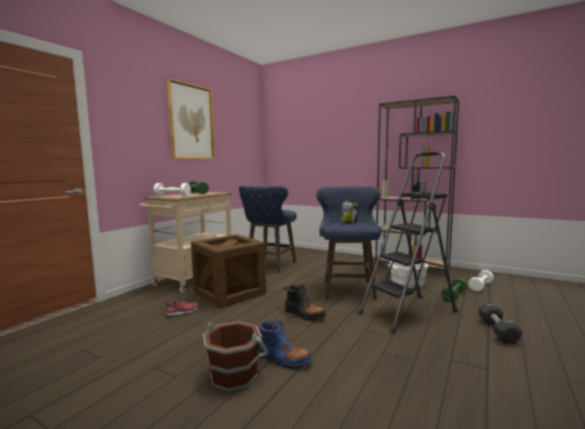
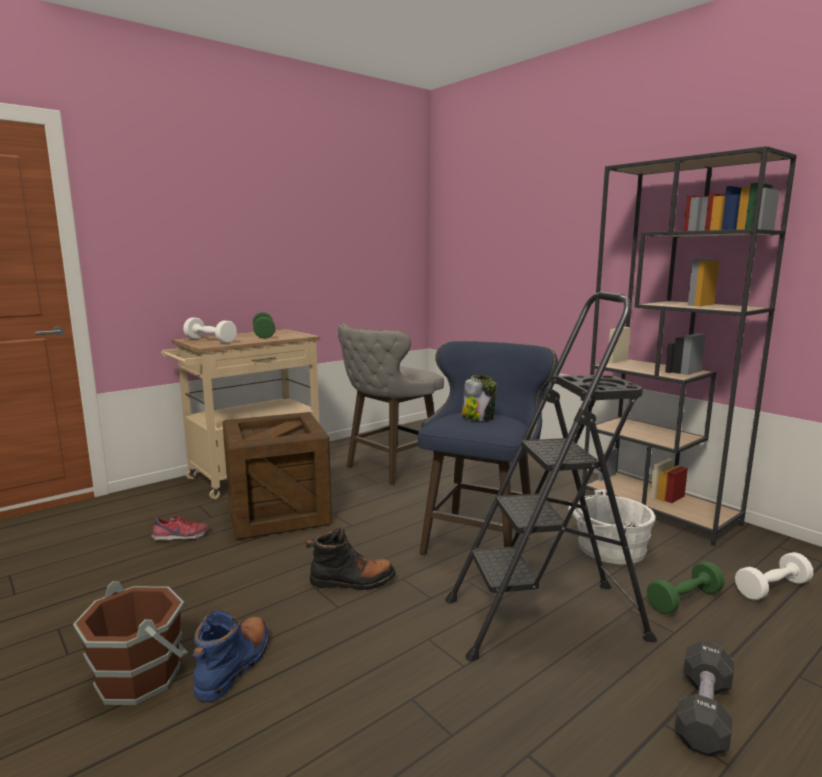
camera: 20 degrees right, 5 degrees up
picture [167,79,215,159] -> none
blue stool [239,185,297,273] -> grey stool [338,323,444,485]
blue boot [255,318,313,369] -> blue boot turned 120 degrees counterclockwise [192,610,269,702]
black boot [284,283,326,321] -> black boot turned 60 degrees counterclockwise [306,527,396,590]

